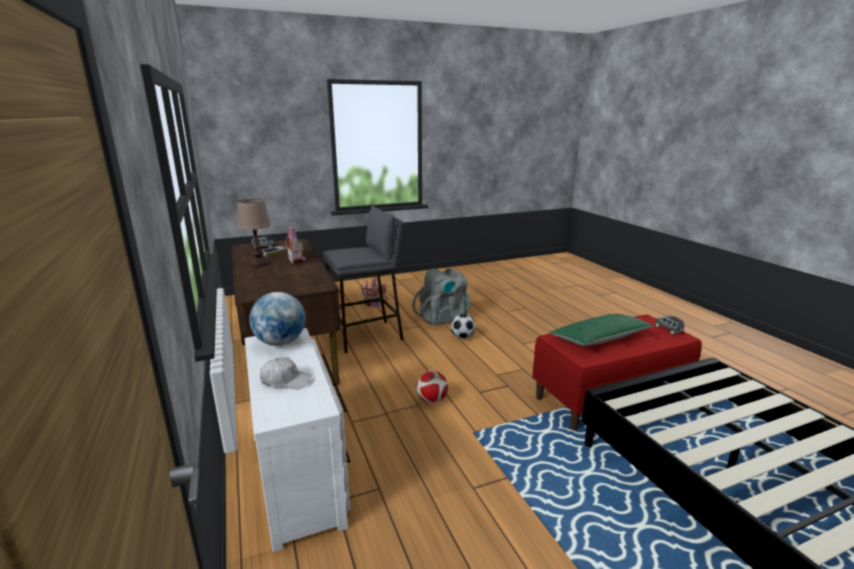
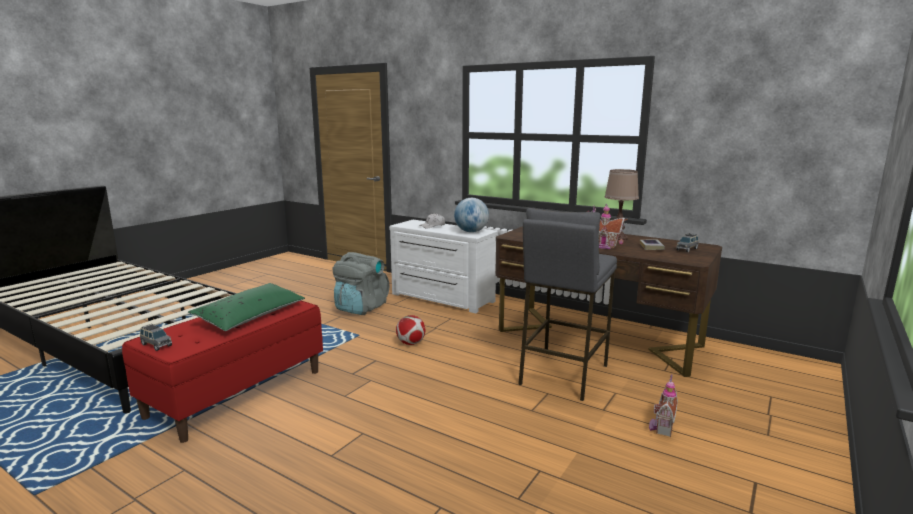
camera: 145 degrees right, 5 degrees down
grey backpack [413,268,469,326] -> grey backpack moved to [333,252,389,315]
football [451,314,475,339] -> none

